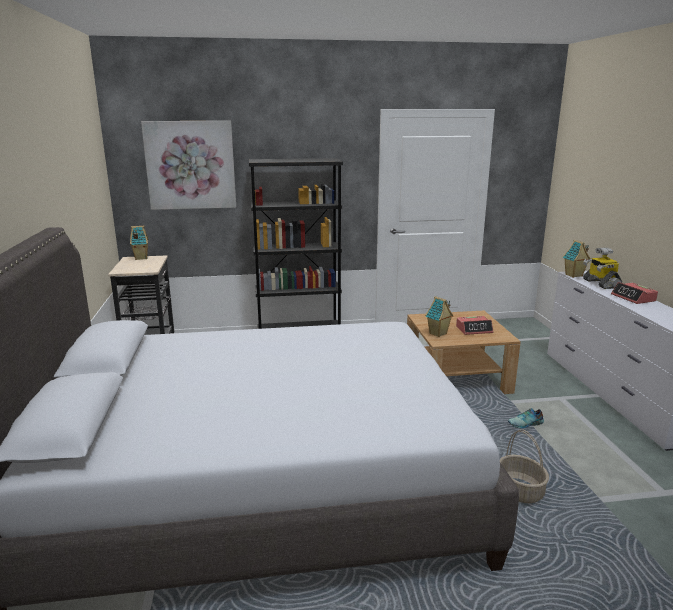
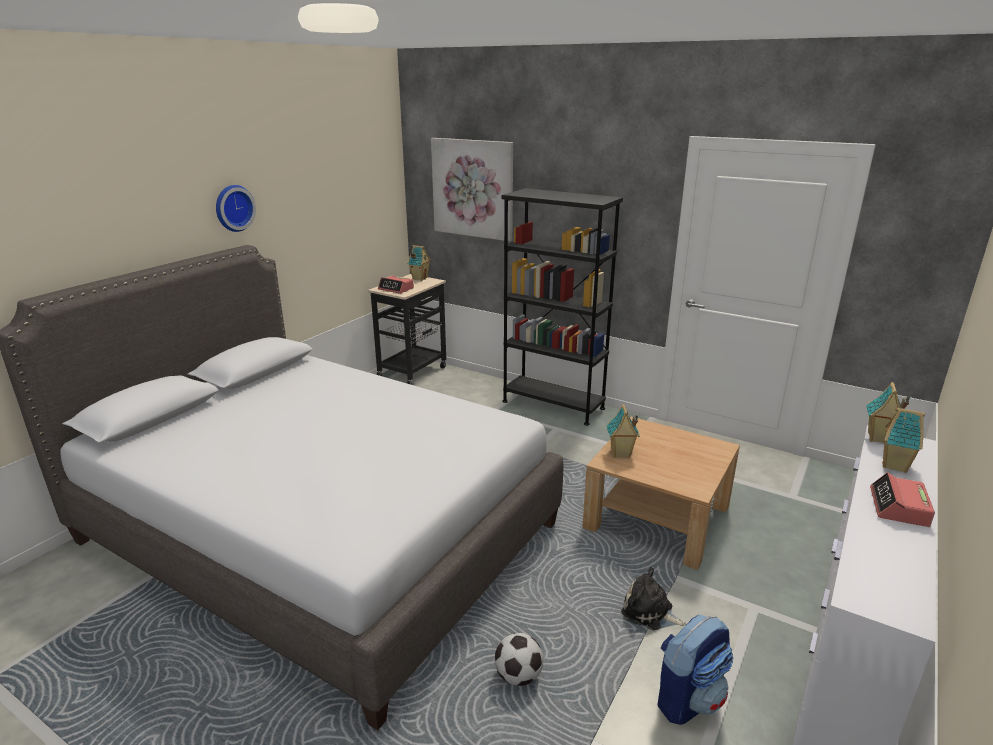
camera: 40 degrees right, 5 degrees up
alarm clock [456,316,493,335] -> alarm clock moved to [378,276,414,294]
basket [500,429,549,503] -> football [495,633,543,686]
shoe [508,408,544,428] -> plush toy [621,567,687,630]
toy robot [583,248,622,289] -> toy house [882,407,925,473]
none -> wall clock [216,185,256,232]
none -> backpack [658,614,733,725]

